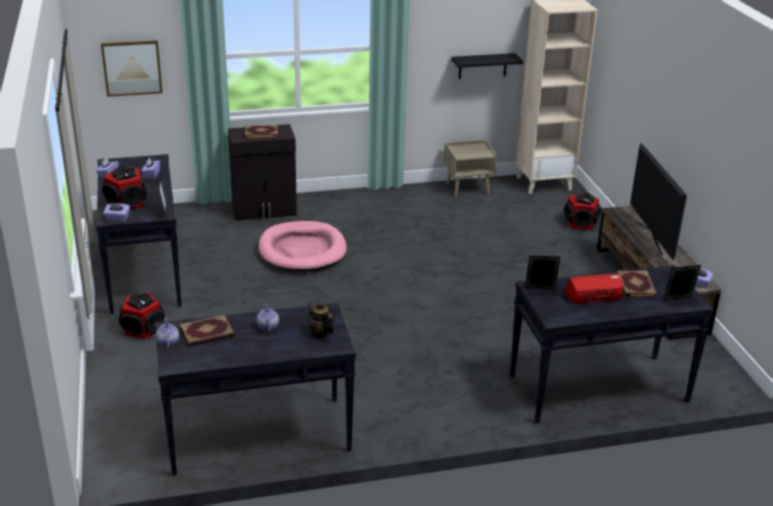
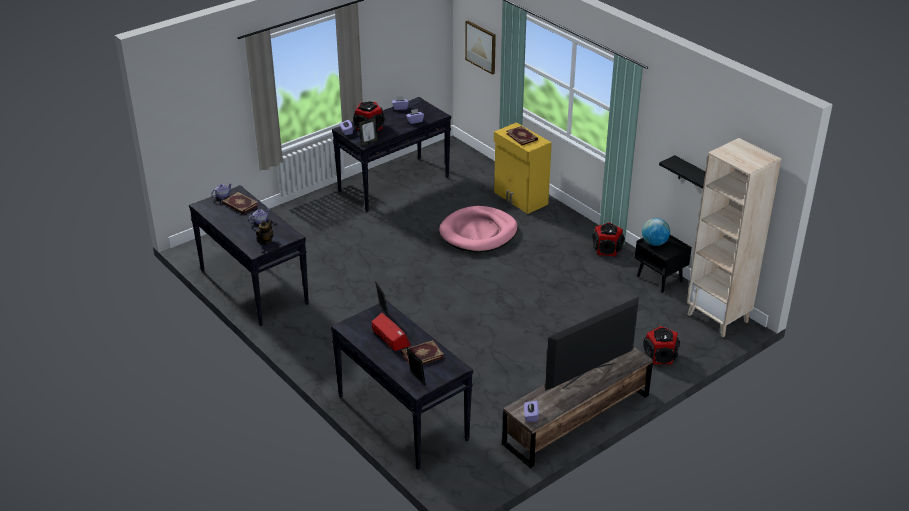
camera: 65 degrees right, 5 degrees up
speaker [119,293,165,339] -> speaker moved to [592,222,625,256]
black cabinet [228,124,297,221] -> yellow cabinet [494,122,552,214]
beige nightstand [444,140,497,197] -> black nightstand [635,235,692,293]
none -> globe [642,218,670,246]

